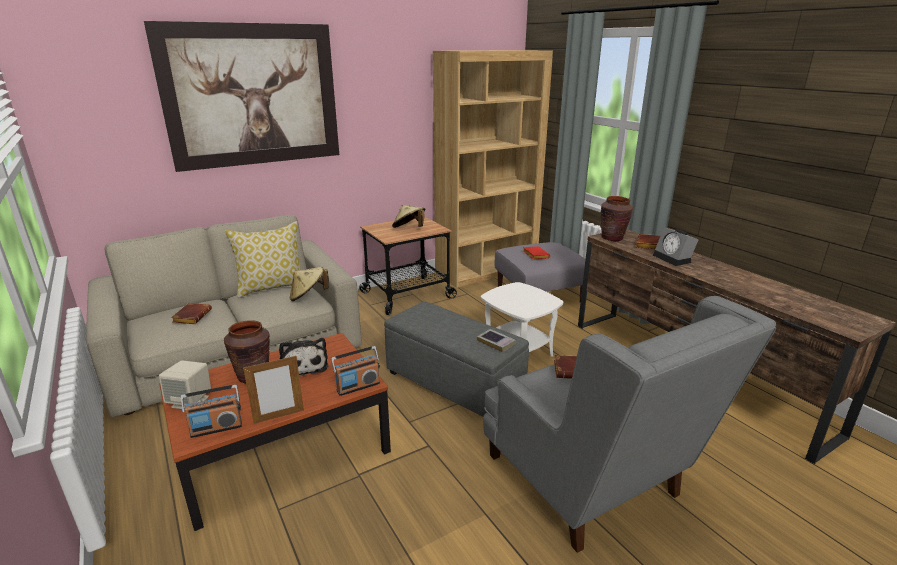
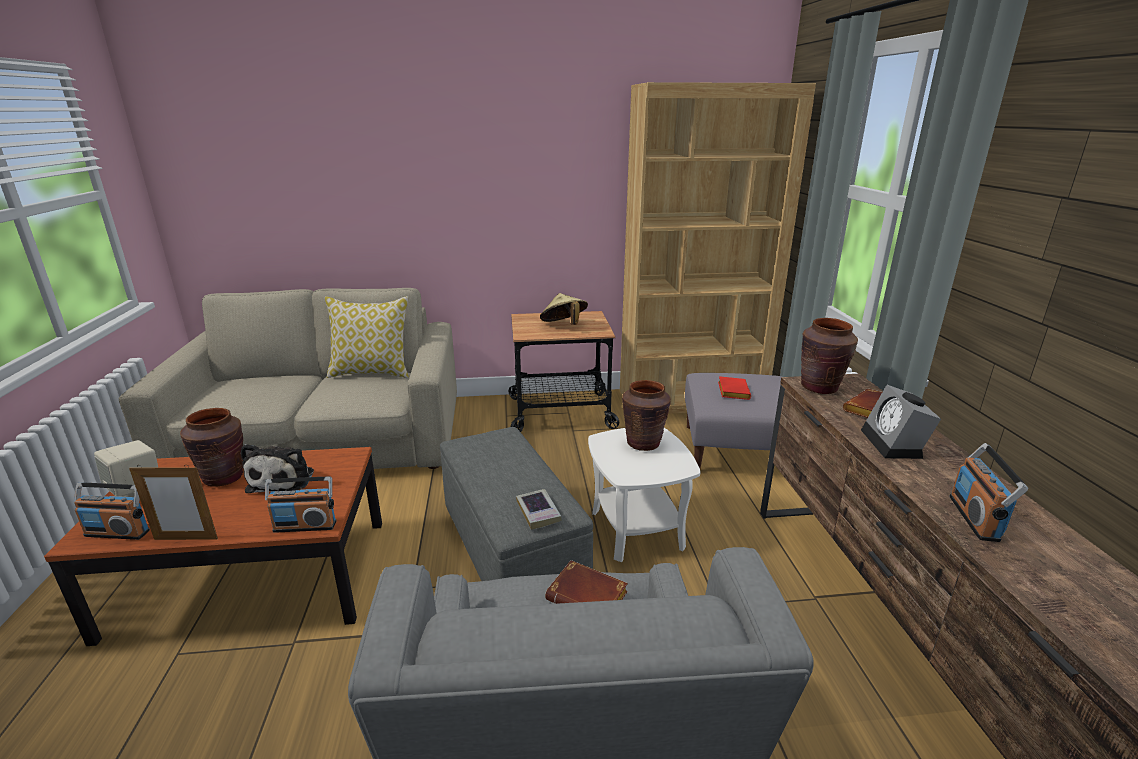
camera: 25 degrees right, 0 degrees up
picture [144,21,339,172] -> none
brown book [171,303,212,324] -> none
beige hat [290,267,329,301] -> none
none -> brown vase [622,380,671,451]
none -> radio [949,443,1029,542]

